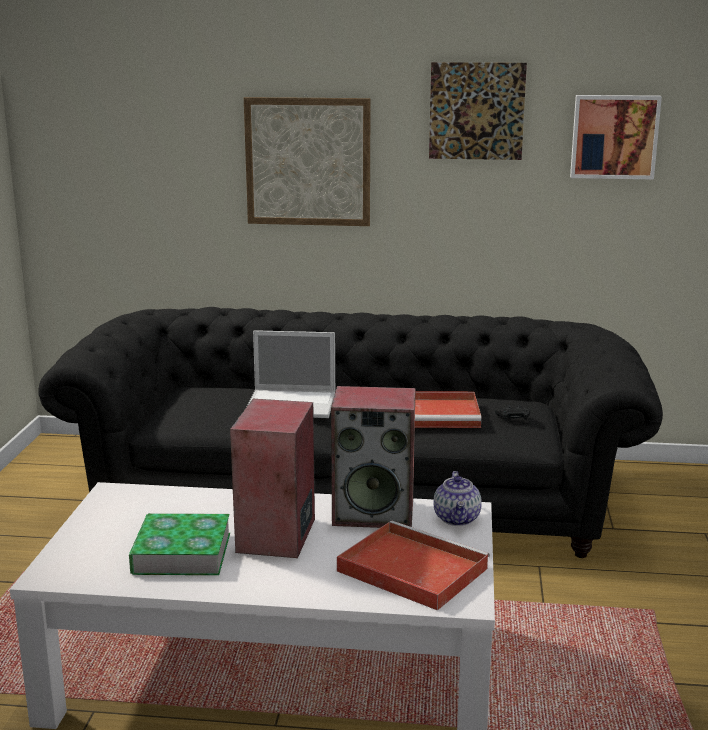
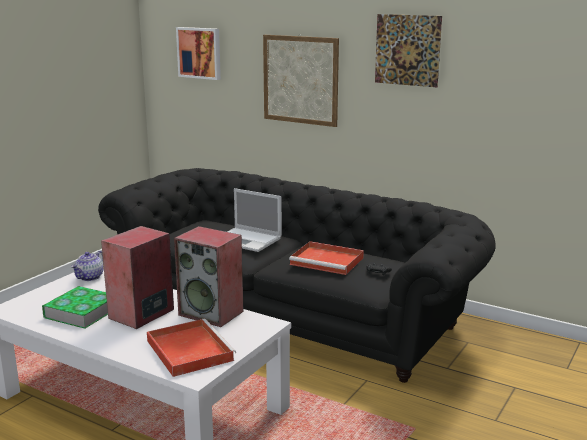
camera: 25 degrees right, 0 degrees up
teapot [433,471,482,526] -> teapot moved to [71,251,104,281]
picture [570,95,662,179] -> picture moved to [176,27,221,80]

